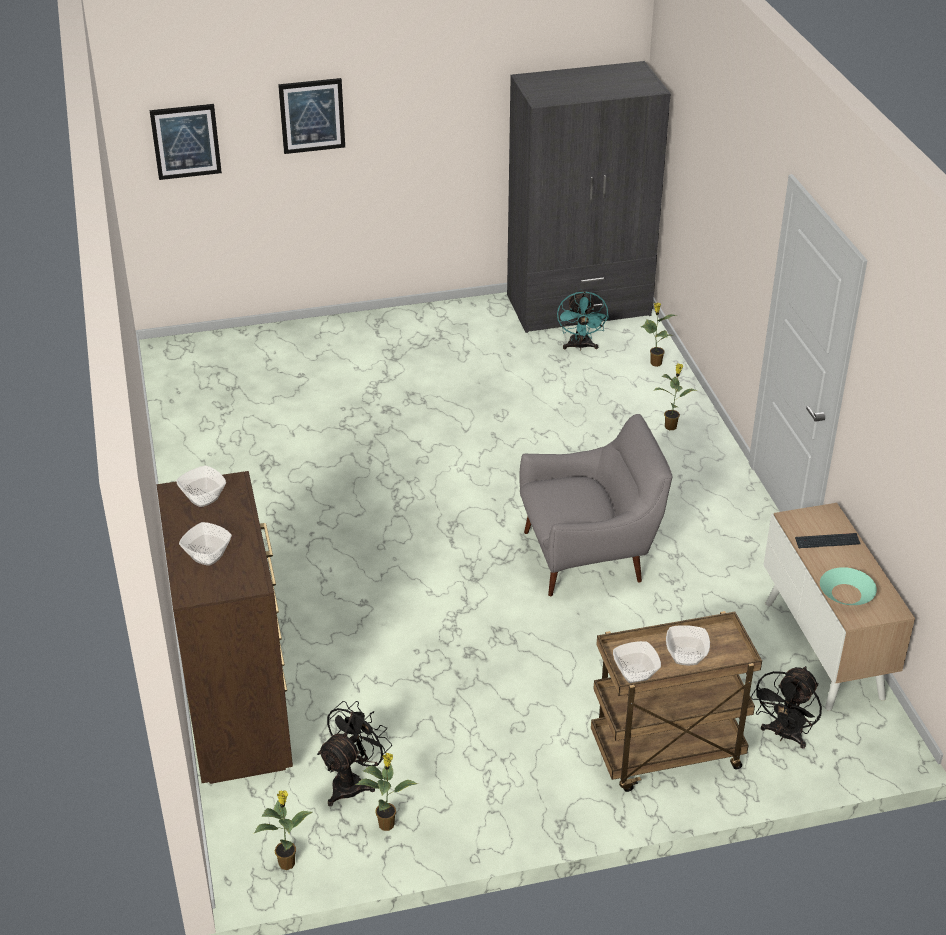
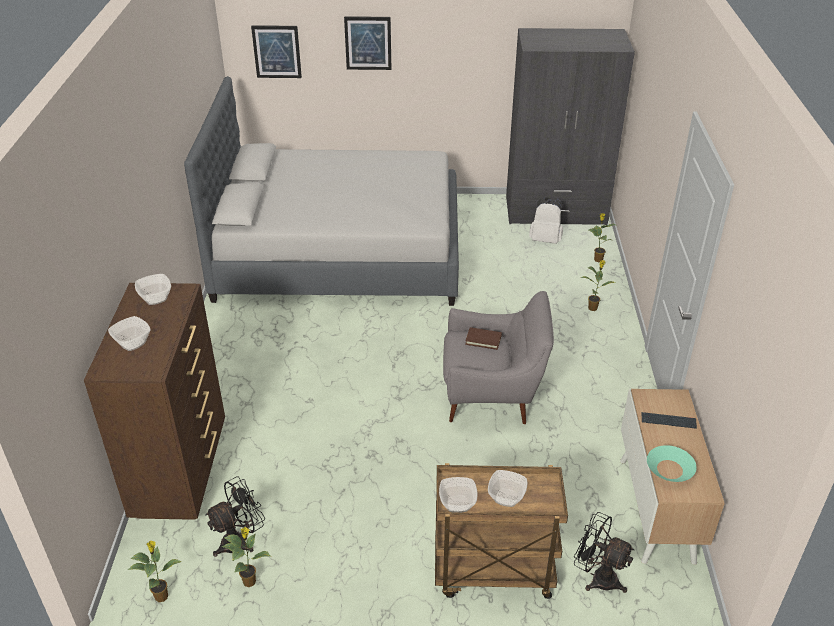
camera: 15 degrees right, 0 degrees up
turquoise fan [557,289,609,350] -> white backpack [529,197,563,244]
black fan [751,666,822,749] -> black fan turned 75 degrees clockwise [574,512,634,593]
none -> grey bed [184,76,459,306]
none -> brown book [465,327,502,350]

